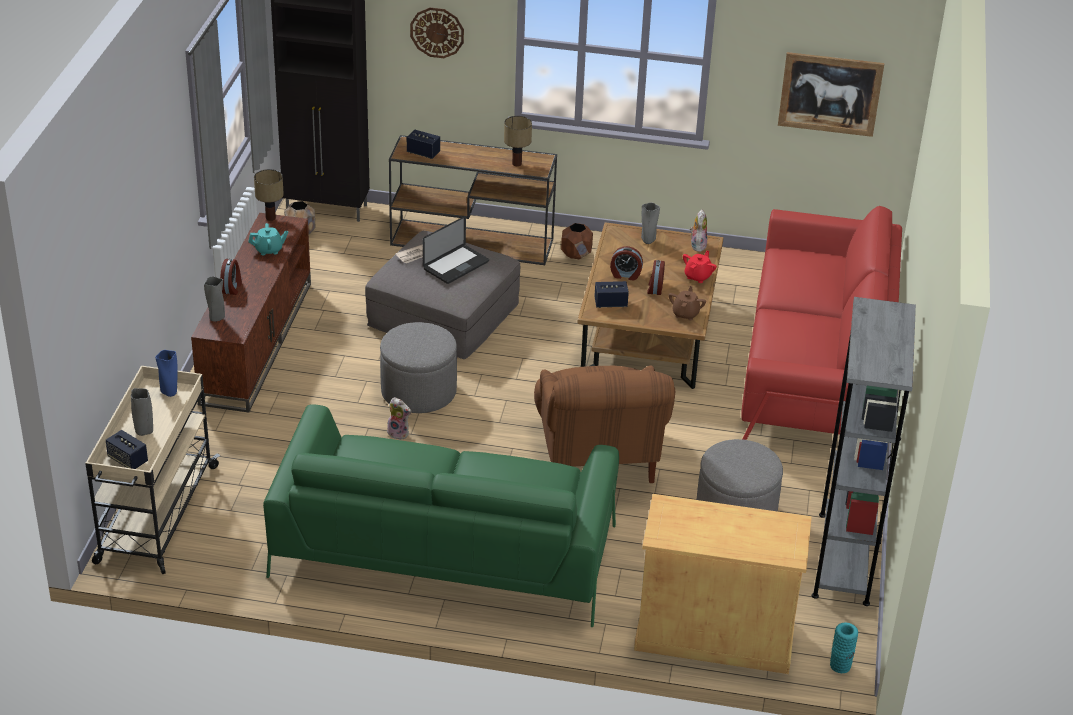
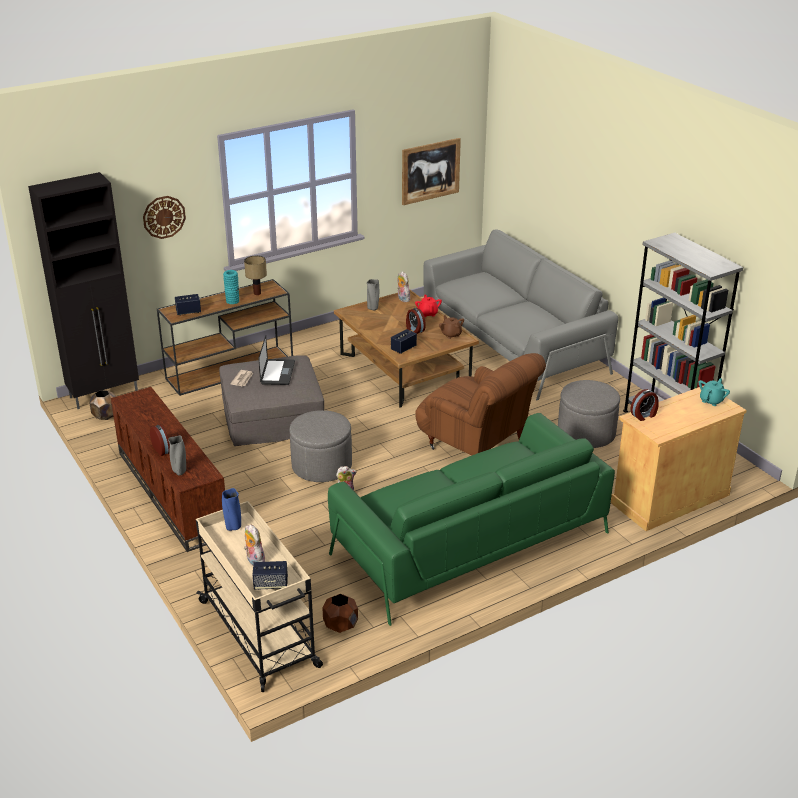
camera: 40 degrees left, 5 degrees down
grey vase [131,388,153,436] -> plush toy [244,524,267,566]
turquoise teapot [249,223,288,255] -> turquoise teapot moved to [699,378,730,406]
table lamp [254,169,284,221] -> none
brown planter [561,223,593,259] -> brown planter moved to [322,594,358,633]
alarm clock [610,246,643,281] -> alarm clock moved to [631,389,659,421]
red sofa [741,206,902,440] -> grey sofa [423,229,618,400]
turquoise vase [830,622,858,673] -> turquoise vase moved to [223,270,239,304]

